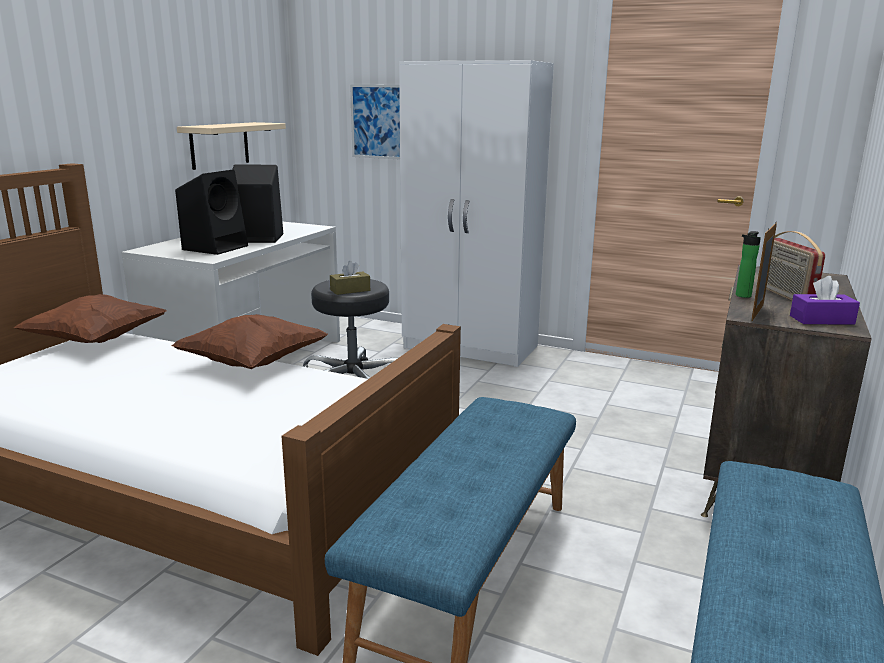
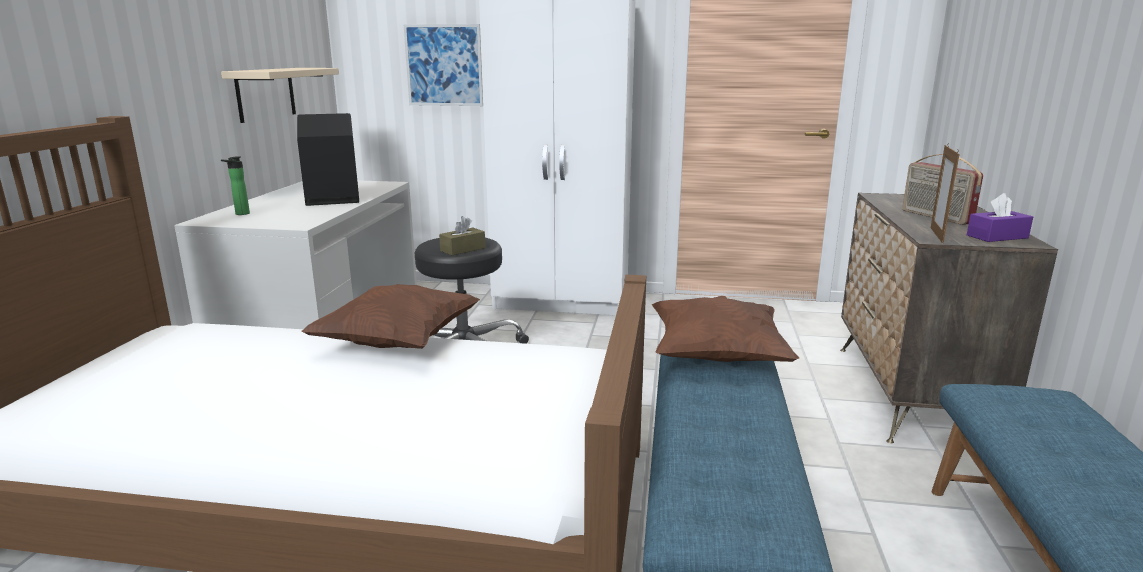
camera: 15 degrees left, 0 degrees up
brown pillow [13,294,166,343] -> brown pillow moved to [652,296,799,362]
black speaker [175,170,248,255] -> none
bottle [736,231,761,298] -> bottle moved to [221,156,250,215]

